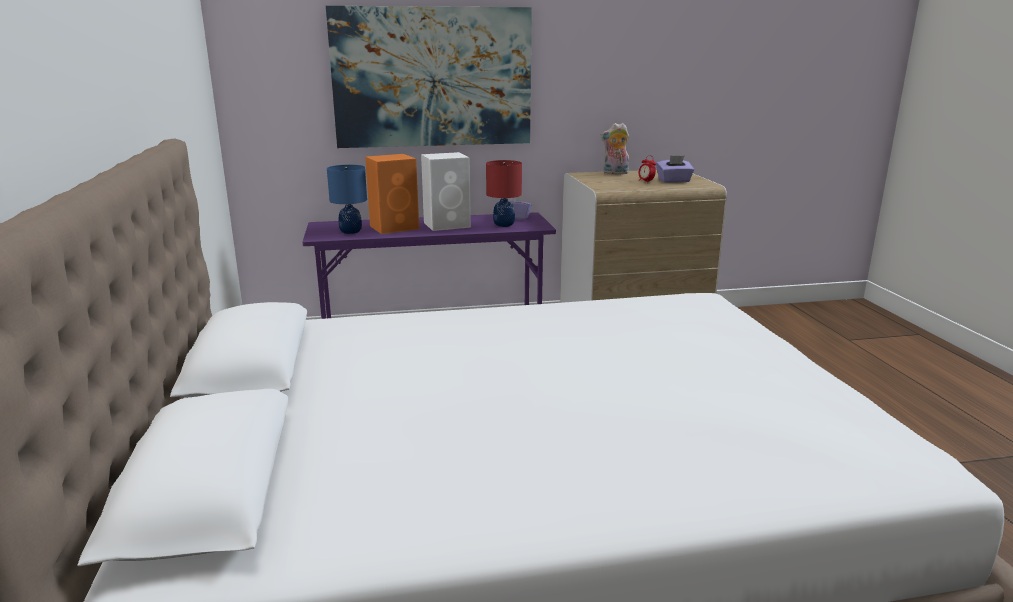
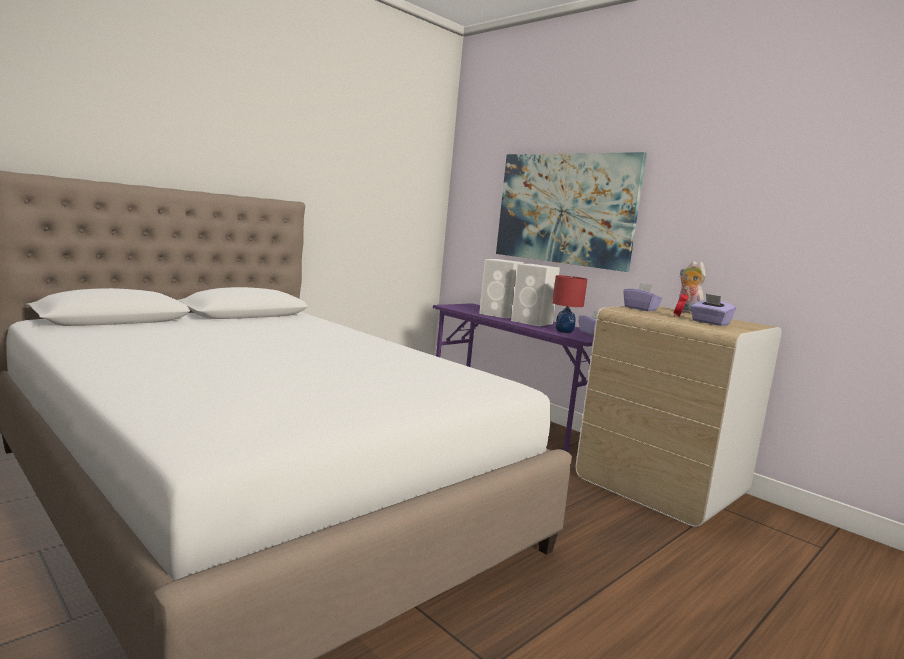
camera: 55 degrees right, 10 degrees down
blue table lamp [327,165,367,234] -> none
orange speaker [365,154,419,234] -> white speaker [479,259,524,319]
none -> purple tissue box [623,283,662,311]

